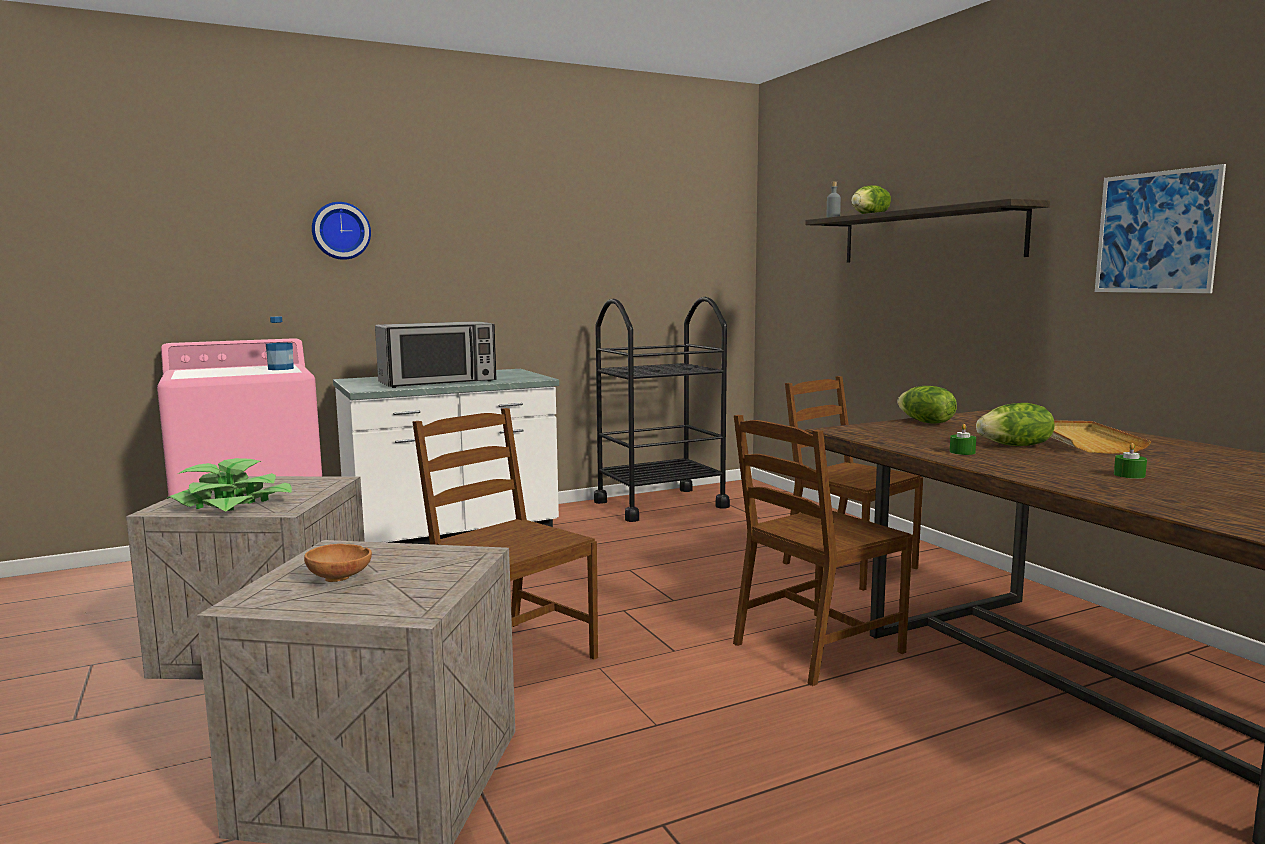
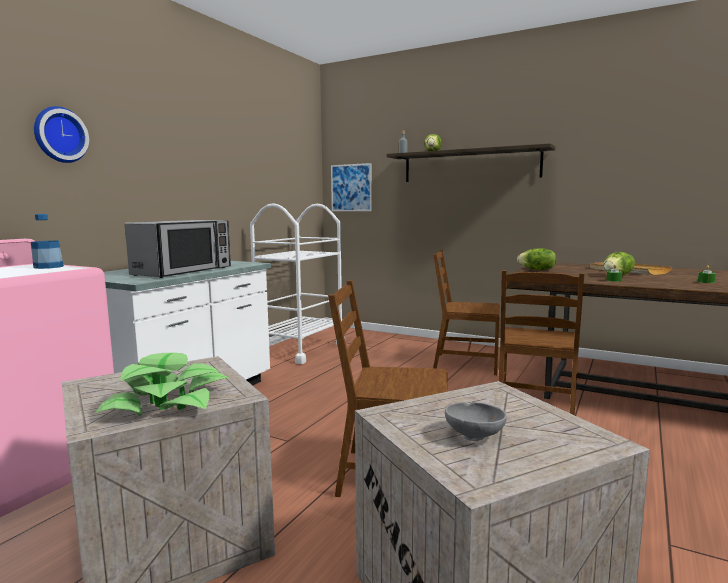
camera: 35 degrees left, 0 degrees up
brown bowl [304,544,372,582] -> grey bowl [445,402,507,441]
black cart [594,297,730,522] -> white cart [250,203,345,364]
picture [1095,164,1226,293] -> picture moved to [331,163,372,211]

